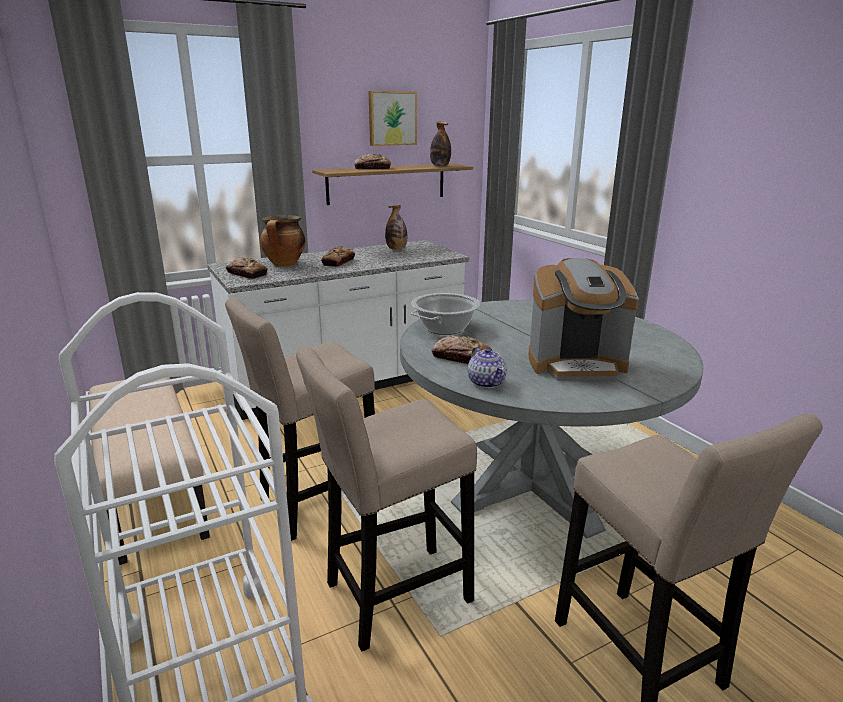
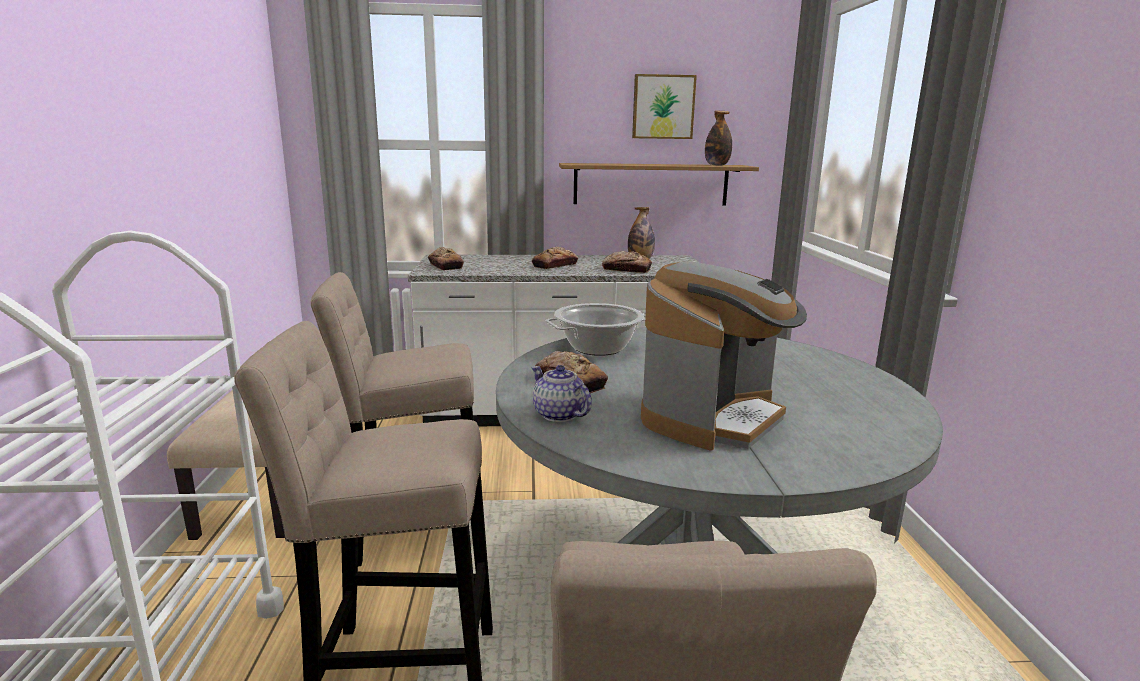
camera: 25 degrees right, 5 degrees down
cooking pot [260,215,305,267] -> none
bread [354,154,391,170] -> bread moved to [602,251,652,273]
teapot [468,347,507,388] -> teapot turned 135 degrees clockwise [531,365,592,422]
coffee machine [528,258,639,381] -> coffee machine turned 75 degrees counterclockwise [641,262,807,450]

